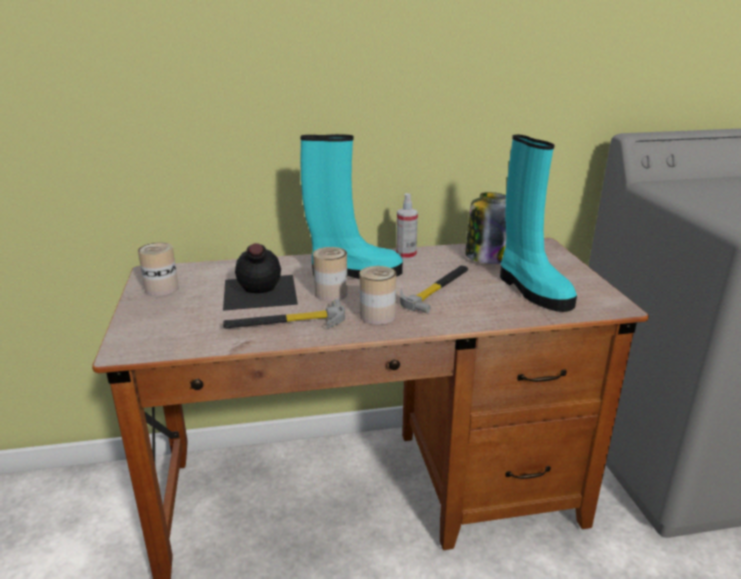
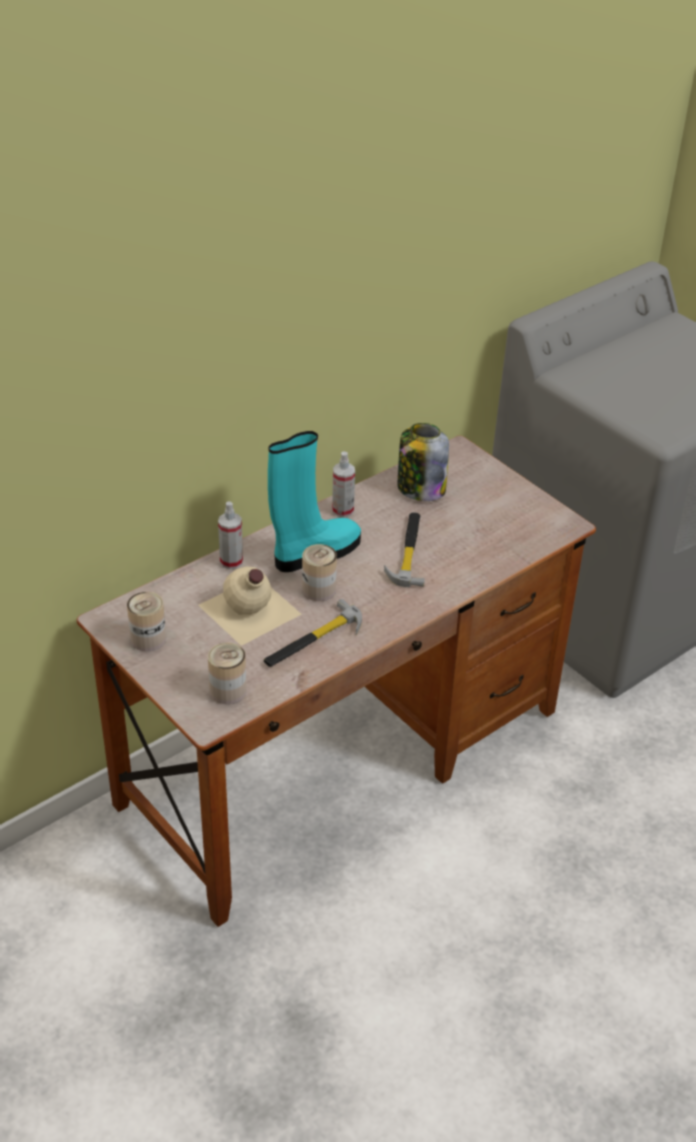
camera: 30 degrees left, 15 degrees up
black bottle [223,243,298,311] -> beige bottle [198,566,301,646]
can [360,266,396,325] -> can moved to [208,643,247,704]
turquoise boot [500,135,577,312] -> none
none -> spray bottle [218,501,243,569]

